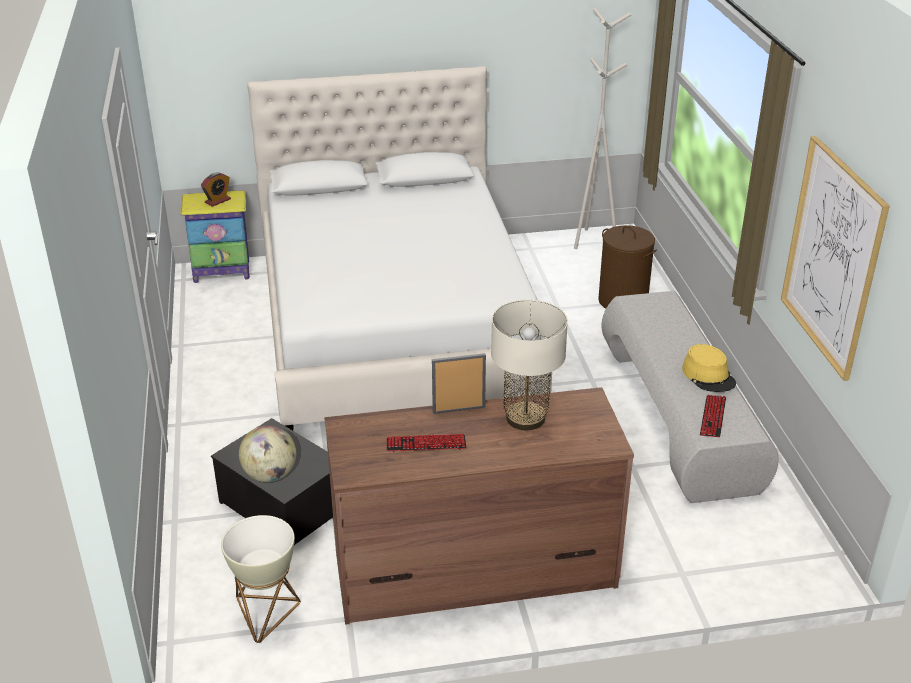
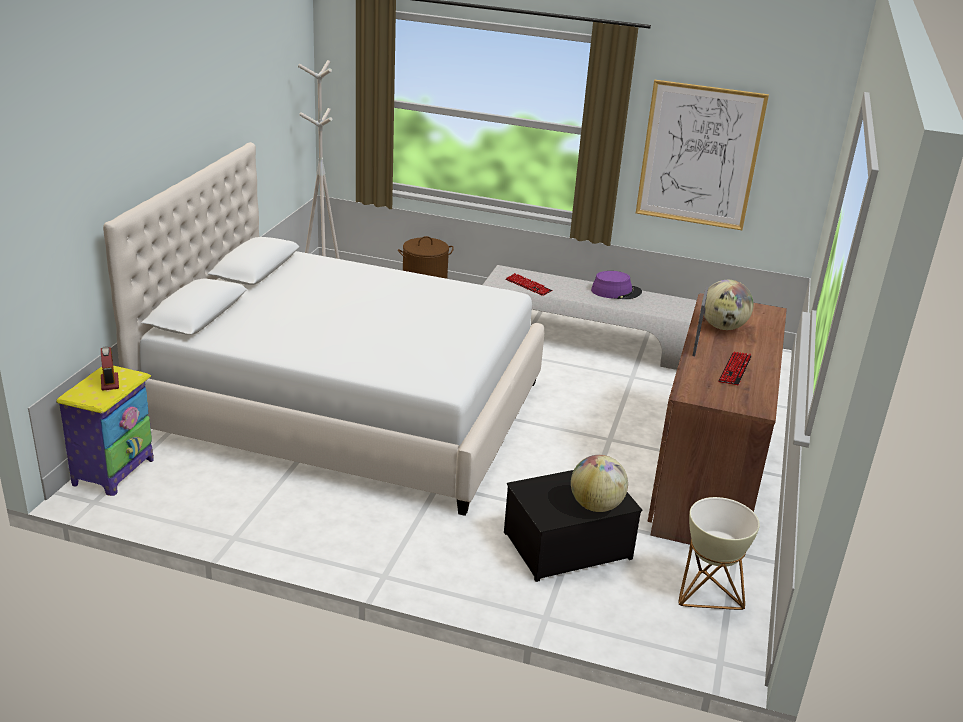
camera: 65 degrees left, 5 degrees down
table lamp [491,300,568,430] -> globe [702,280,753,330]
yellow hat [682,344,736,392] -> purple hat [591,271,642,299]
keyboard [700,395,726,437] -> keyboard moved to [506,273,552,296]

